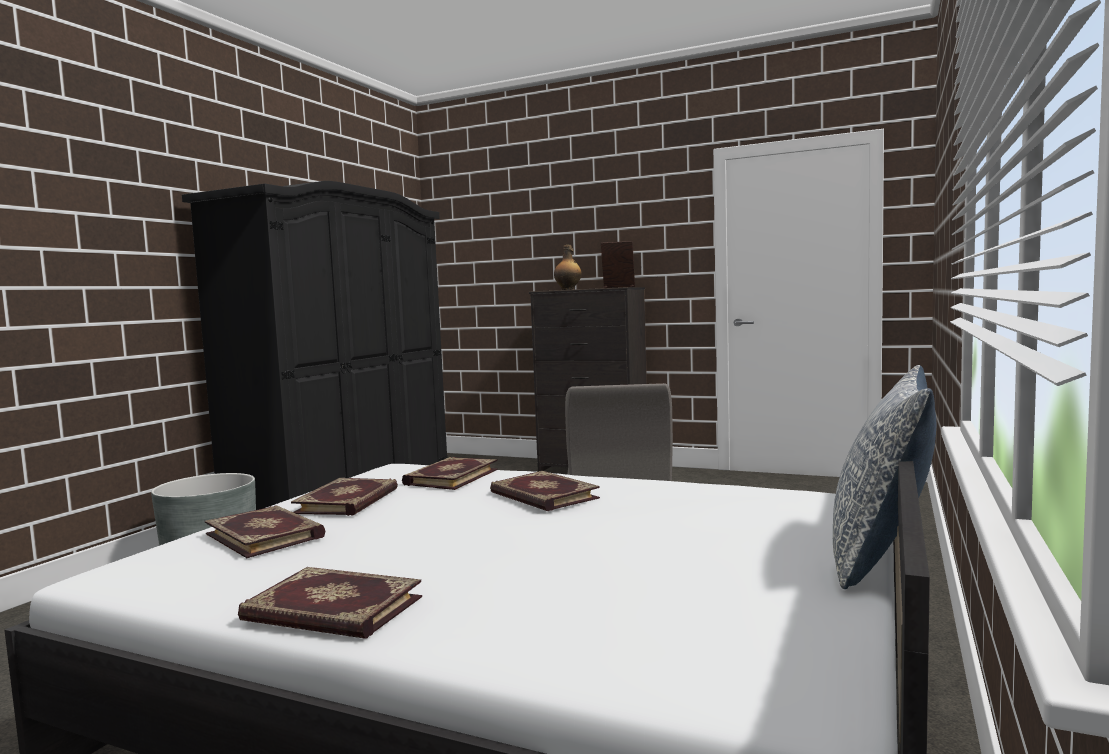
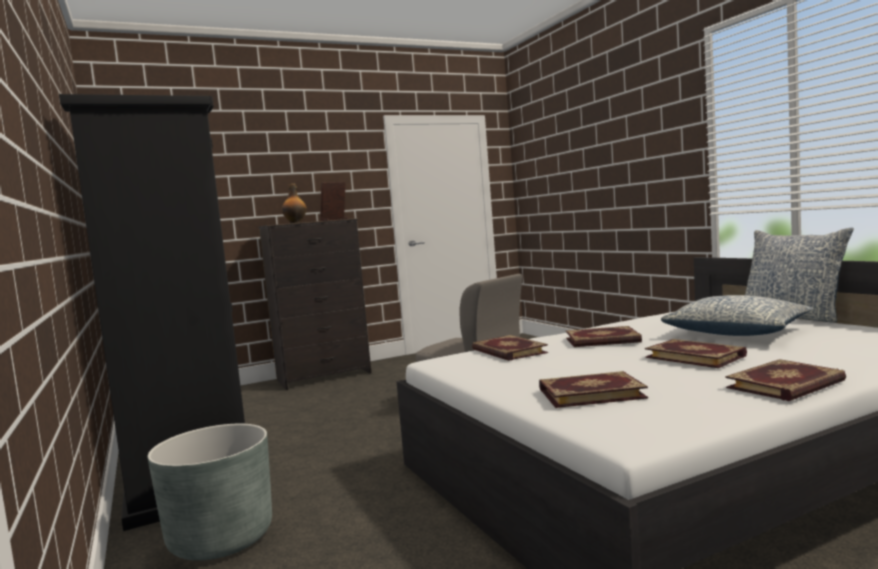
camera: 50 degrees left, 0 degrees up
book [291,478,398,516] -> book moved to [645,339,747,368]
none -> pillow [661,295,813,336]

